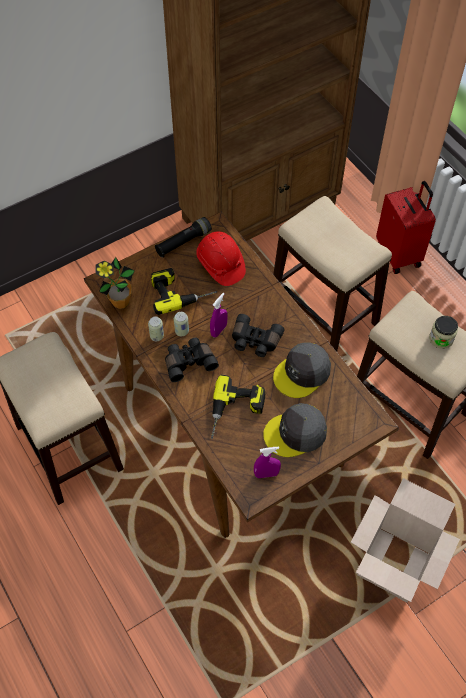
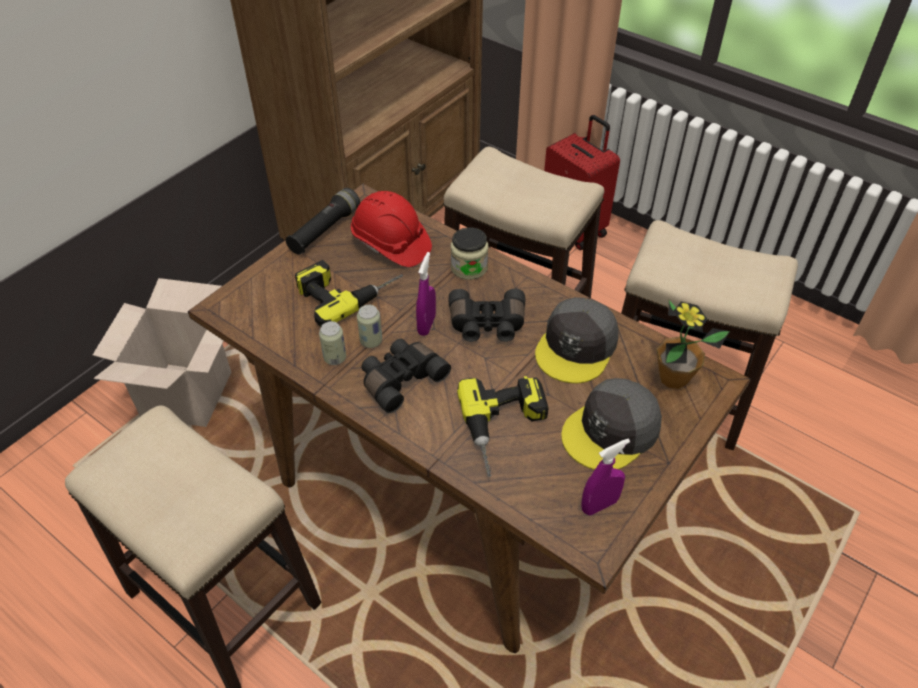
camera: 20 degrees left, 10 degrees down
potted plant [96,257,135,309] -> potted plant moved to [657,300,730,389]
cardboard box [351,478,460,603] -> cardboard box moved to [93,278,231,427]
jar [429,316,458,349] -> jar moved to [451,227,488,280]

